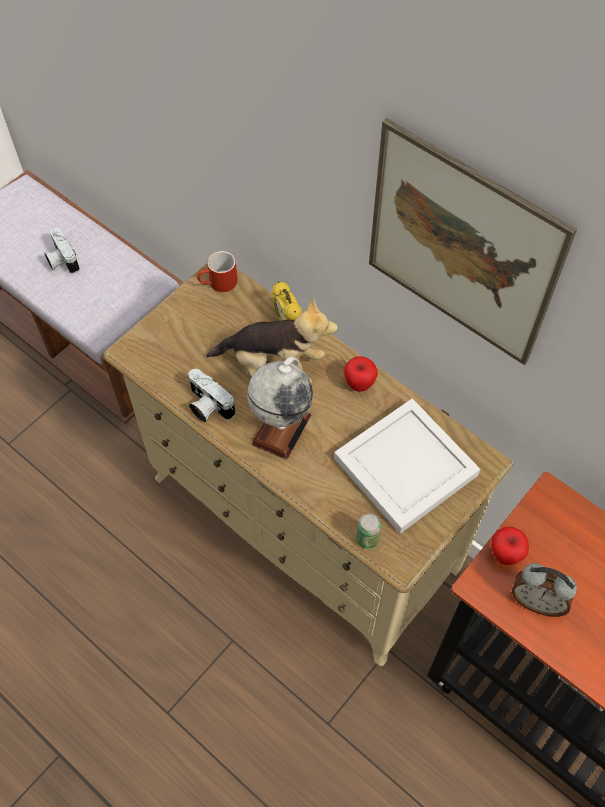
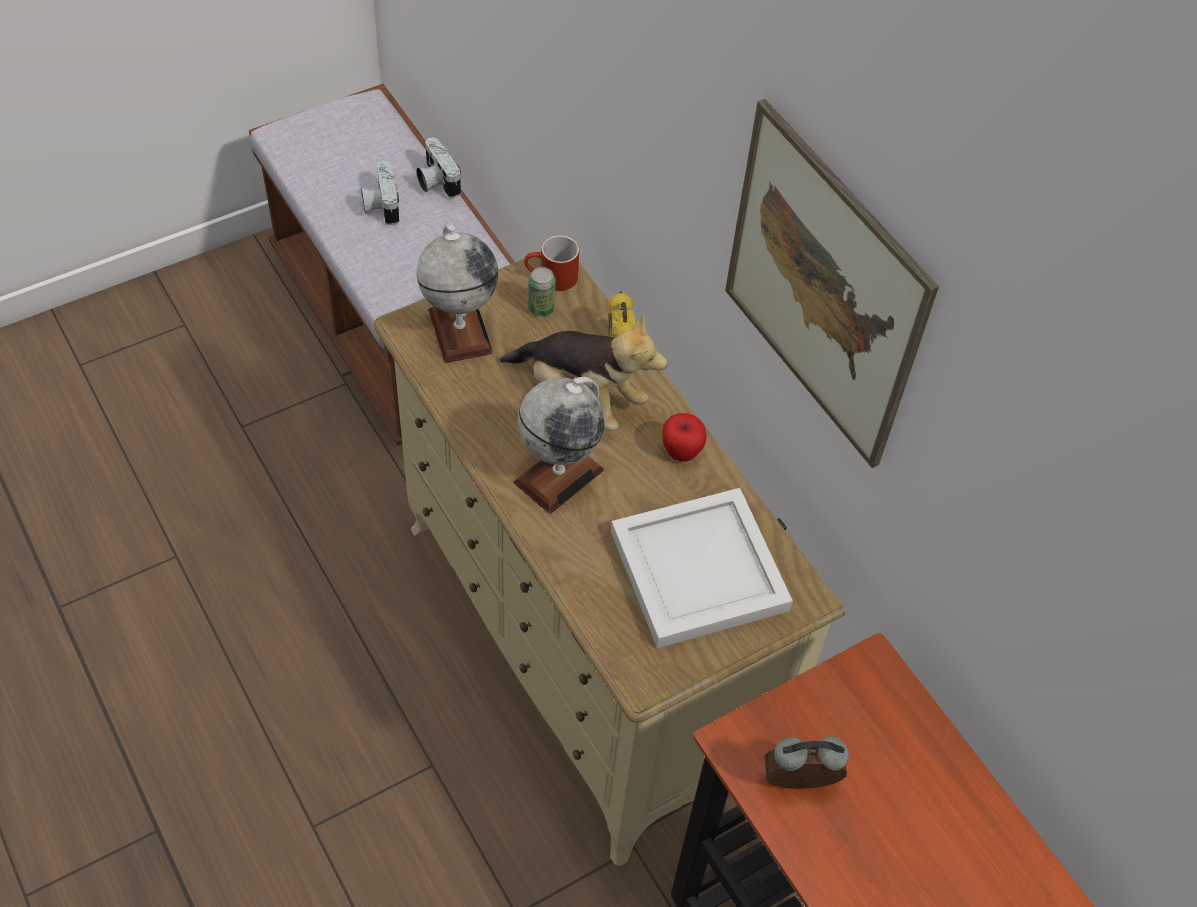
camera: 15 degrees right, 5 degrees down
camera [189,369,235,423] -> camera moved to [416,137,461,198]
can [356,513,381,549] -> can moved to [528,267,556,317]
apple [491,527,529,565] -> none
alarm clock [511,563,577,617] -> alarm clock turned 135 degrees clockwise [764,736,849,789]
none -> globe [417,225,498,363]

